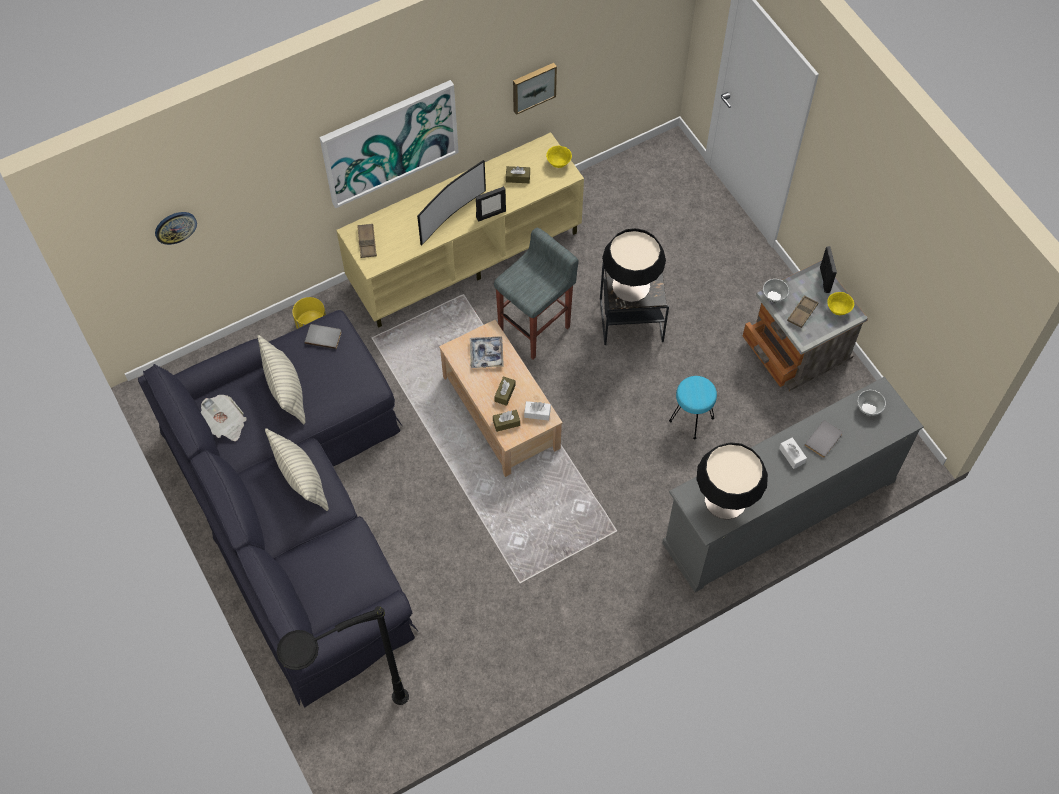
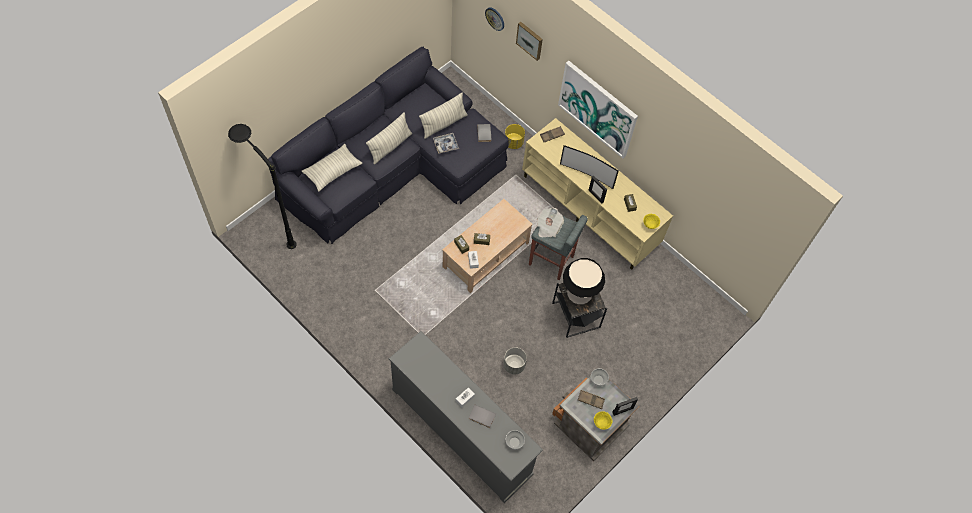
camera: 70 degrees right, 0 degrees up
newspaper [201,395,247,441] -> newspaper moved to [537,207,564,237]
tray [470,336,504,368] -> tray moved to [433,133,459,154]
picture [513,63,557,115] -> picture moved to [516,22,543,61]
turquoise stool [669,376,717,439] -> grey planter [503,347,527,375]
table lamp [696,442,768,520] -> none
none -> pillow [302,144,363,192]

